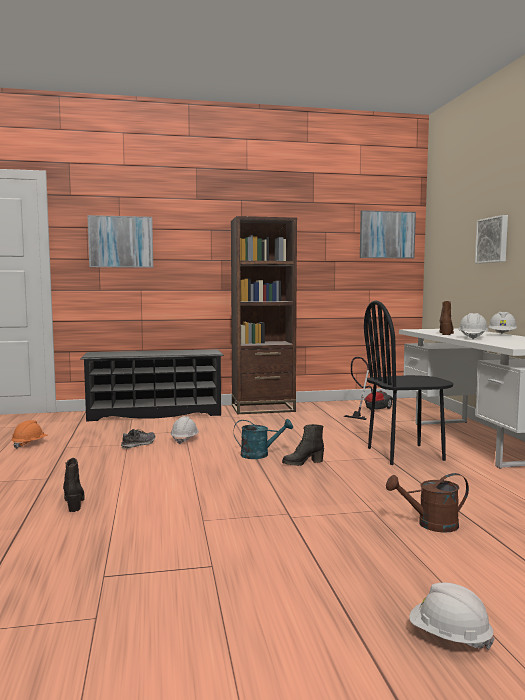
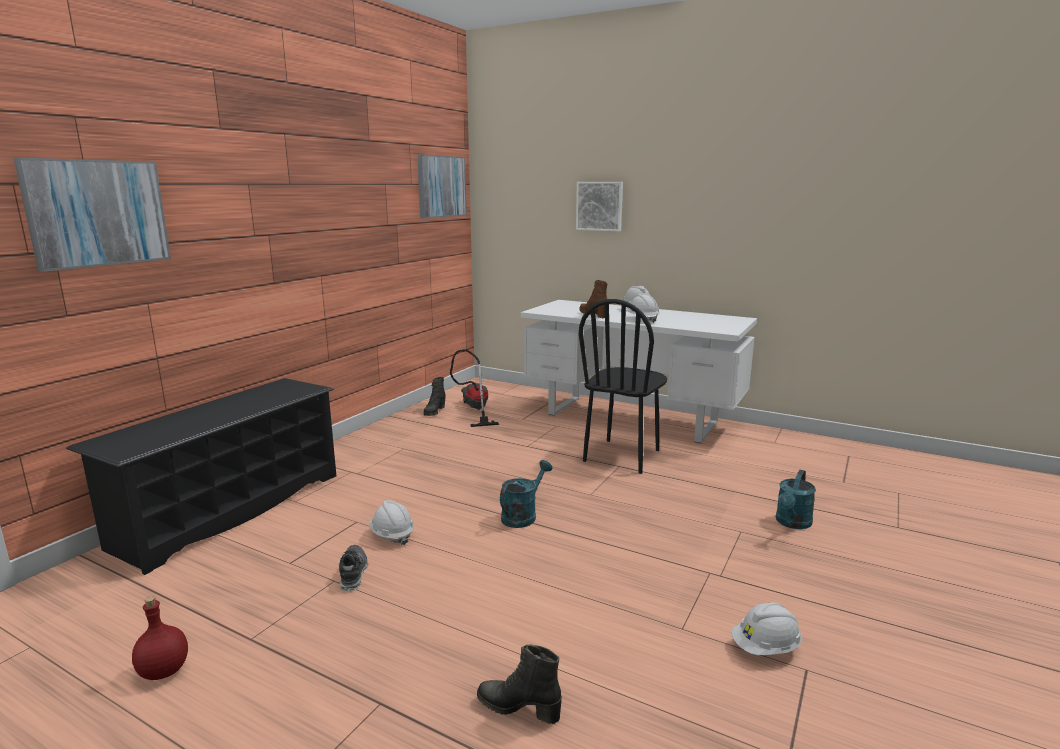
camera: 50 degrees left, 10 degrees up
orange hard hat [11,420,48,449] -> red bottle [132,596,188,680]
brown bookcase [231,216,297,414] -> none
black boot [282,424,324,466] -> black boot moved to [424,377,446,416]
brown watering can [386,473,469,533] -> turquoise watering can [776,470,816,529]
white hard hat [409,583,495,650] -> white hard hat moved to [731,602,802,655]

